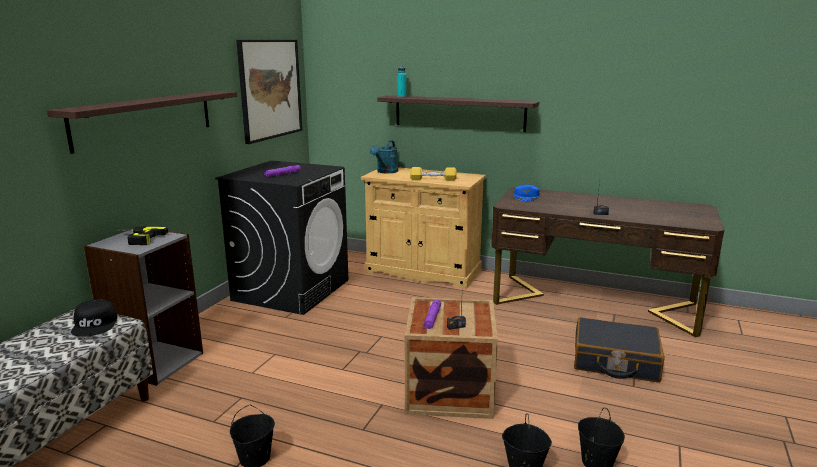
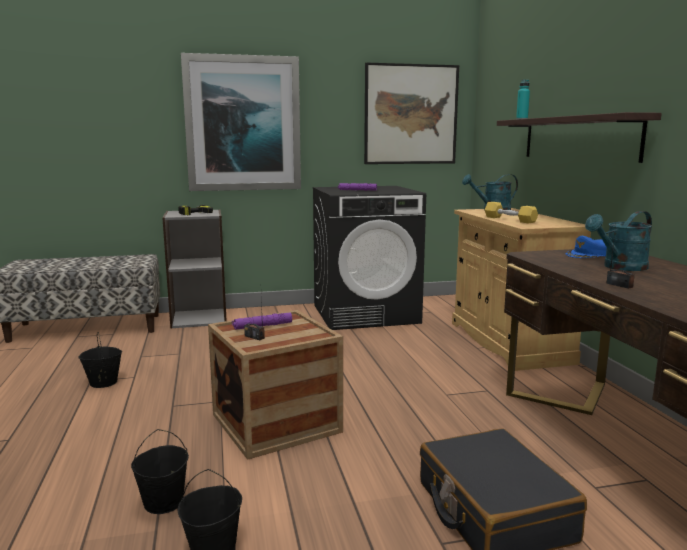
camera: 55 degrees right, 5 degrees down
shelf [47,91,237,154] -> picture [181,53,301,191]
black cap [71,299,117,337] -> none
none -> turquoise watering can [585,211,652,271]

